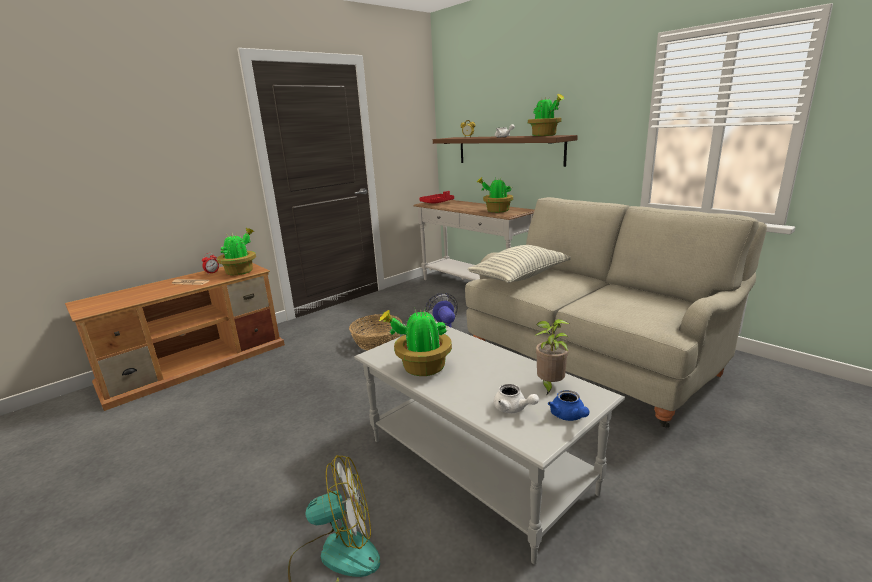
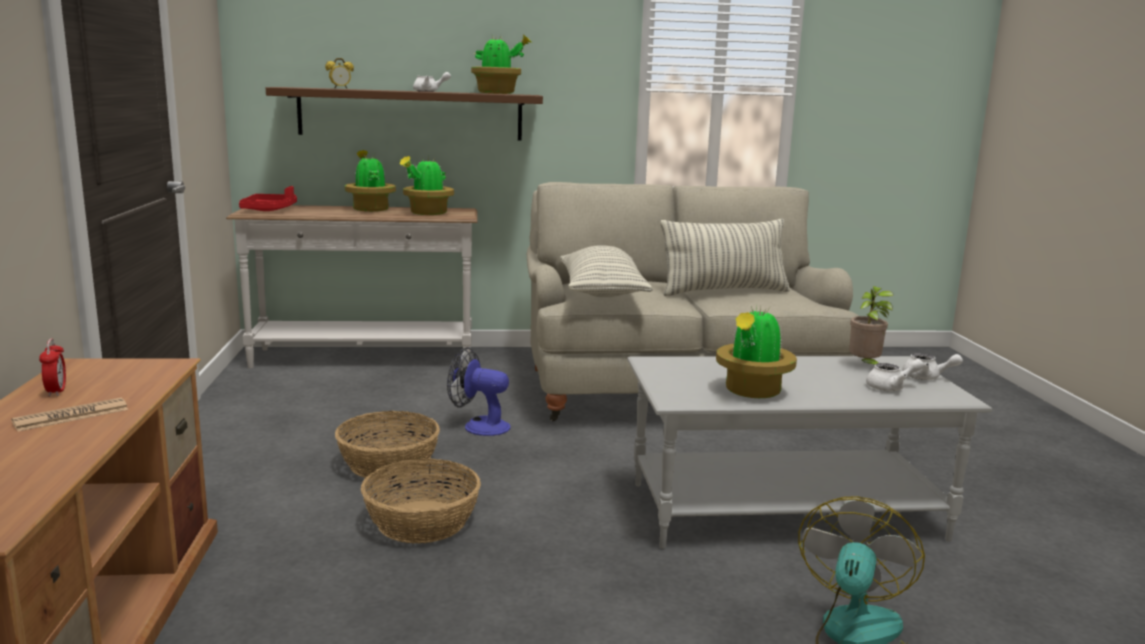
camera: 55 degrees left, 5 degrees down
potted plant [217,228,256,275] -> potted plant moved to [345,150,396,212]
blue teapot [548,390,589,421] -> white teapot [902,353,963,380]
none -> basket [361,458,481,543]
none -> pillow [660,219,790,296]

